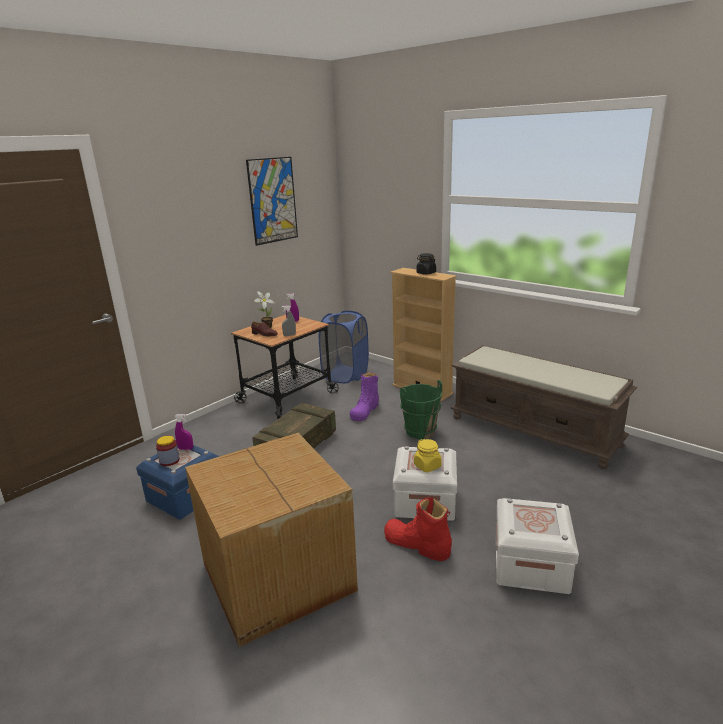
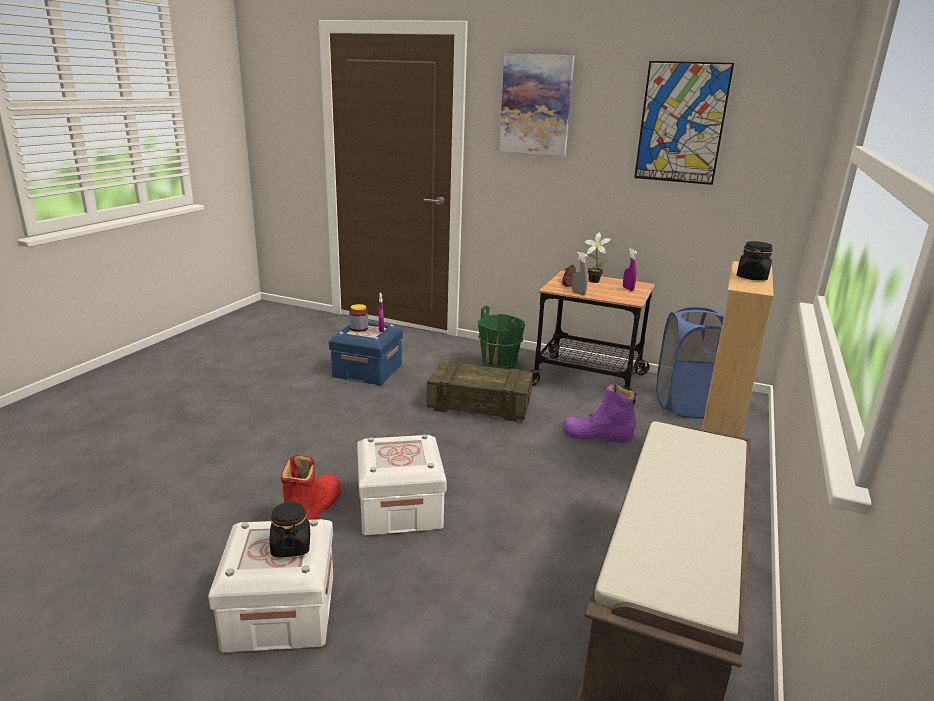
camera: 70 degrees right, 0 degrees up
cardboard box [185,433,358,647] -> none
green bucket [400,380,442,439] -> green bucket moved to [478,306,525,369]
yellow jar [414,439,442,472] -> none
none -> black jar [270,501,310,557]
none -> picture [499,54,575,156]

